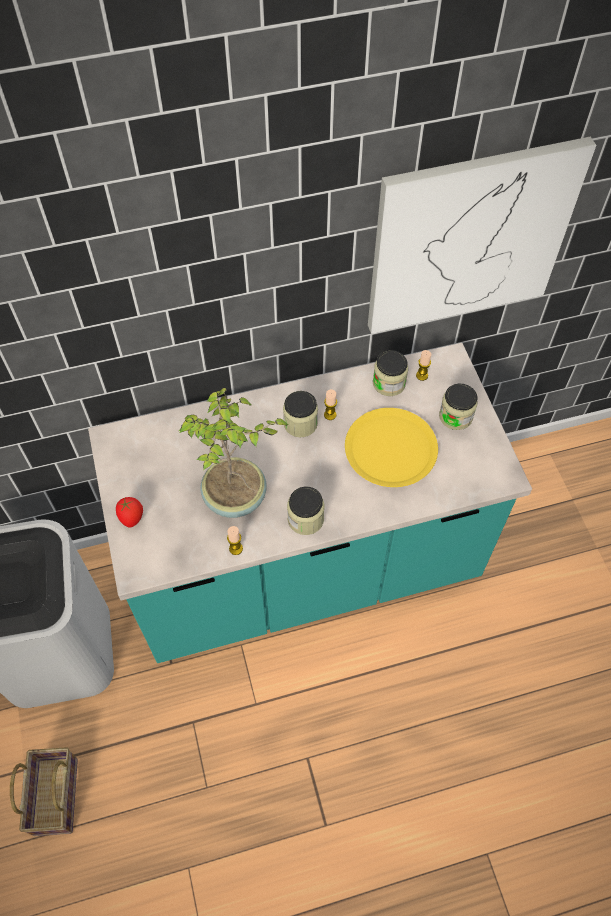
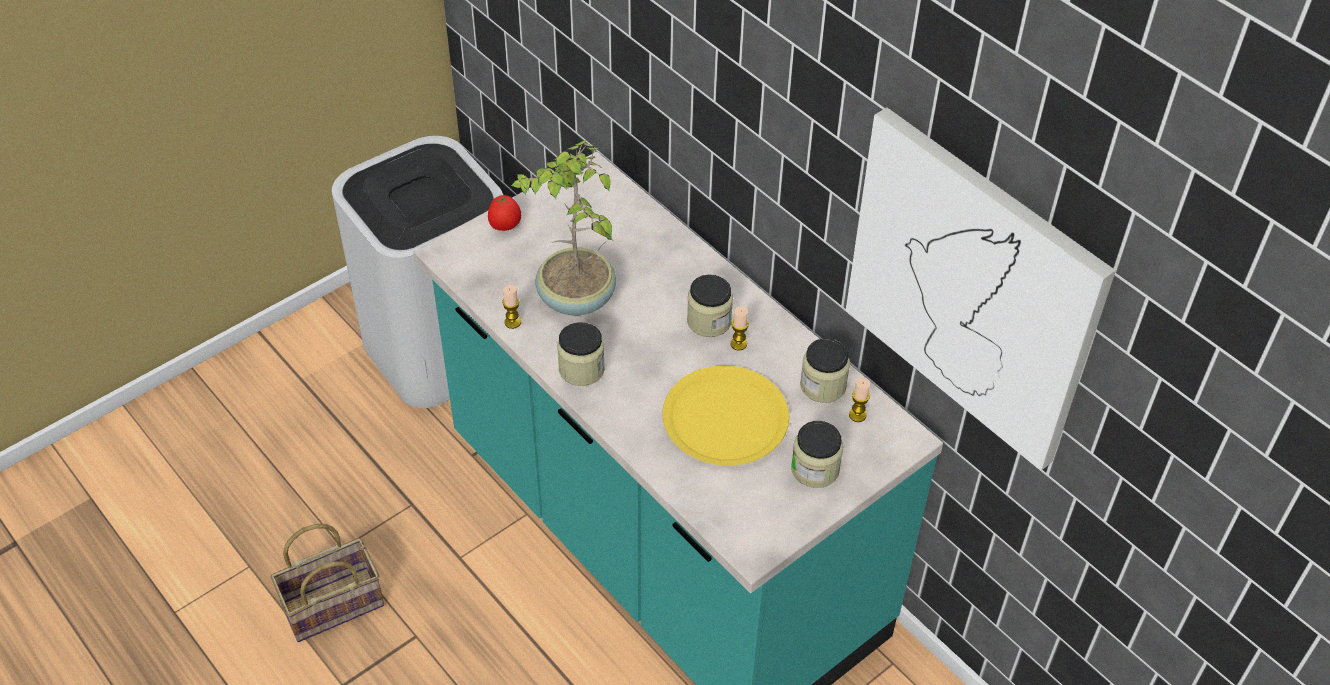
camera: 65 degrees right, 10 degrees down
basket [10,747,78,836] -> basket moved to [271,524,384,642]

